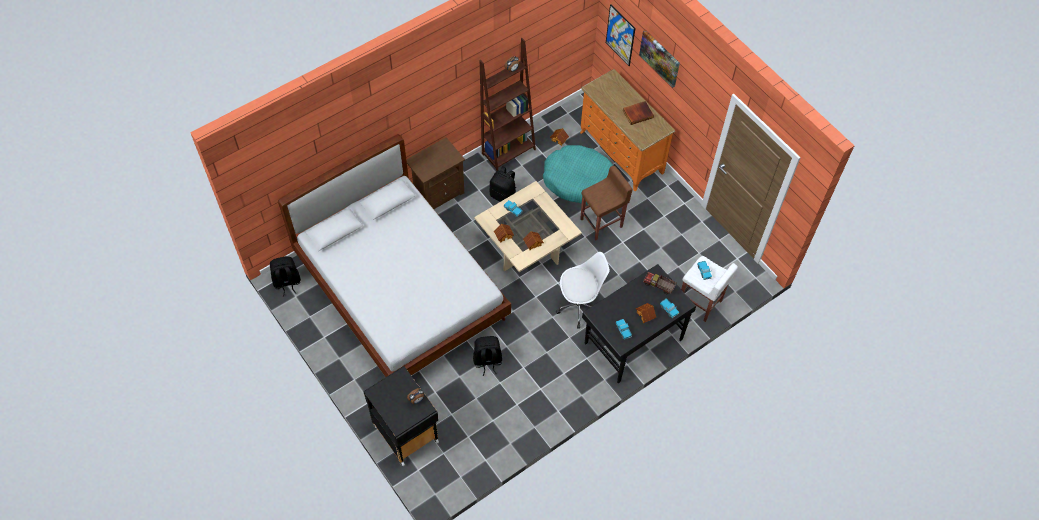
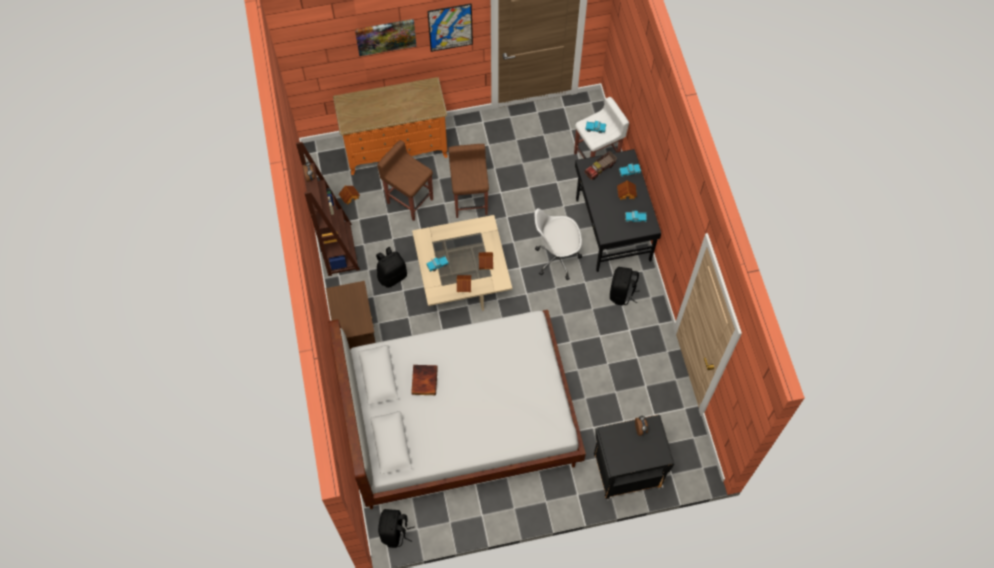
camera: 65 degrees left, 5 degrees up
black backpack [473,336,502,376] -> black backpack moved to [610,267,640,305]
turquoise dog bed [543,145,613,204] -> brown stool [377,140,433,221]
white office chair [556,252,610,329] -> white office chair turned 105 degrees counterclockwise [535,208,582,280]
picture [606,4,635,66] -> picture moved to [427,4,473,52]
book [623,101,654,125] -> book moved to [411,365,438,395]

